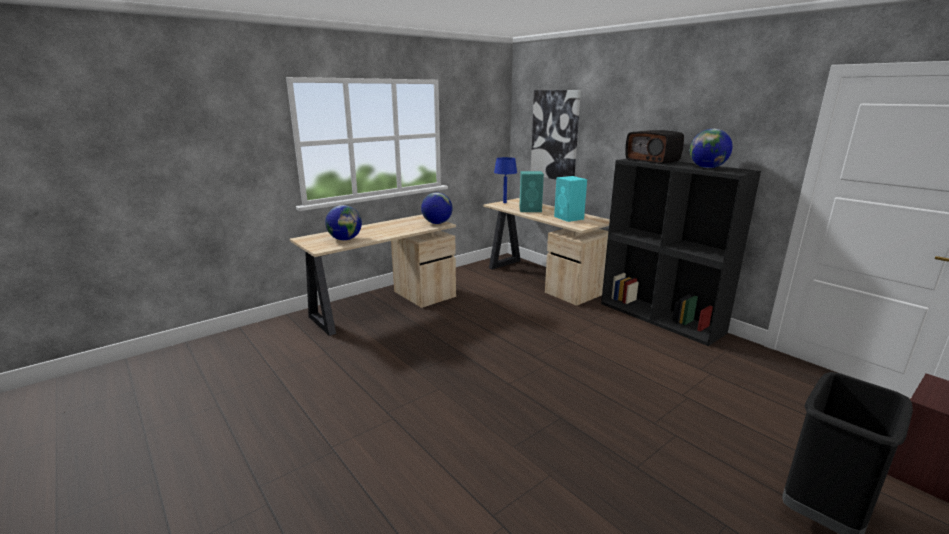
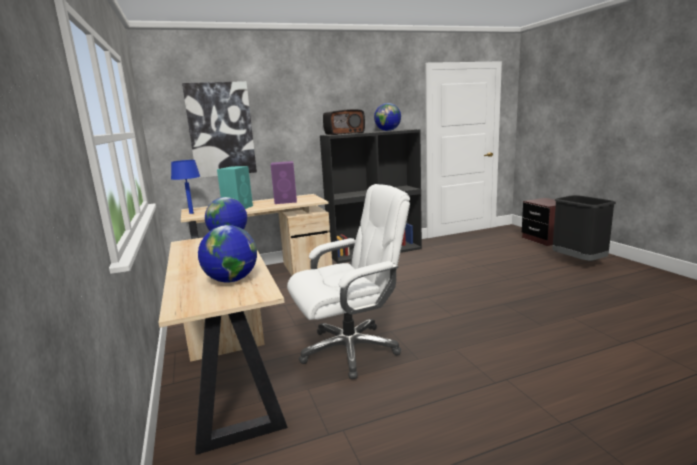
camera: 70 degrees left, 5 degrees down
turquoise speaker [554,176,587,222] -> purple speaker [271,161,297,204]
none -> white office chair [287,184,410,379]

